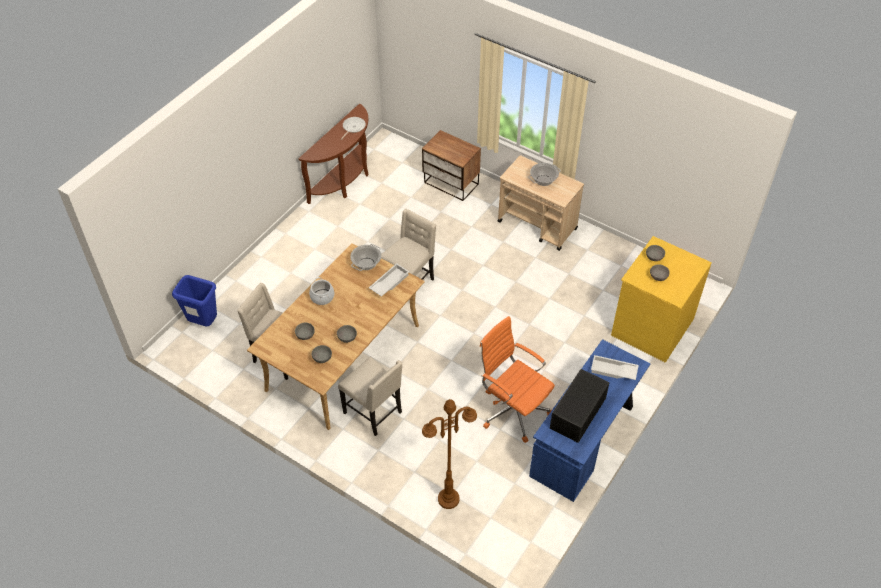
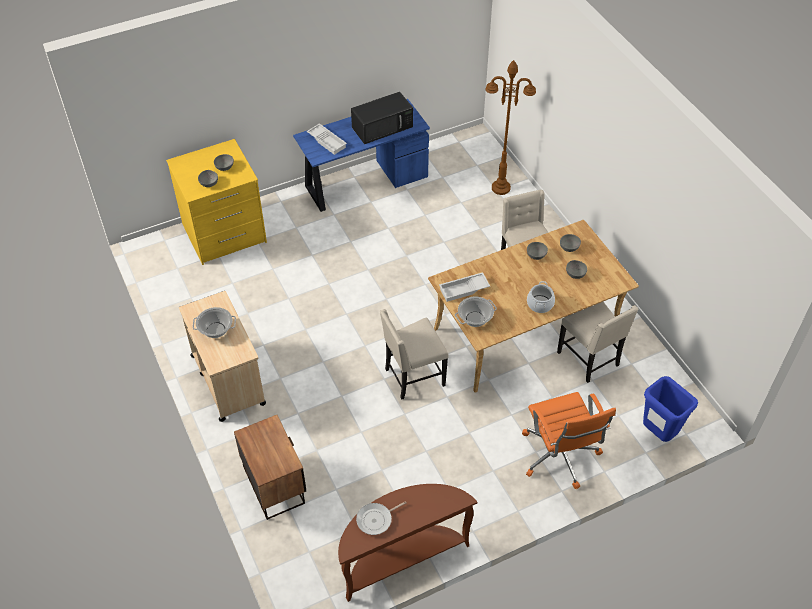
camera: 150 degrees left, 0 degrees up
orange office chair [480,316,555,443] -> orange office chair moved to [522,392,616,489]

